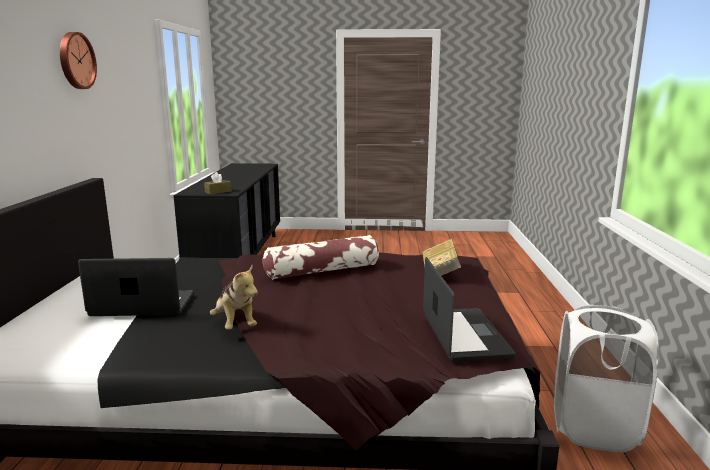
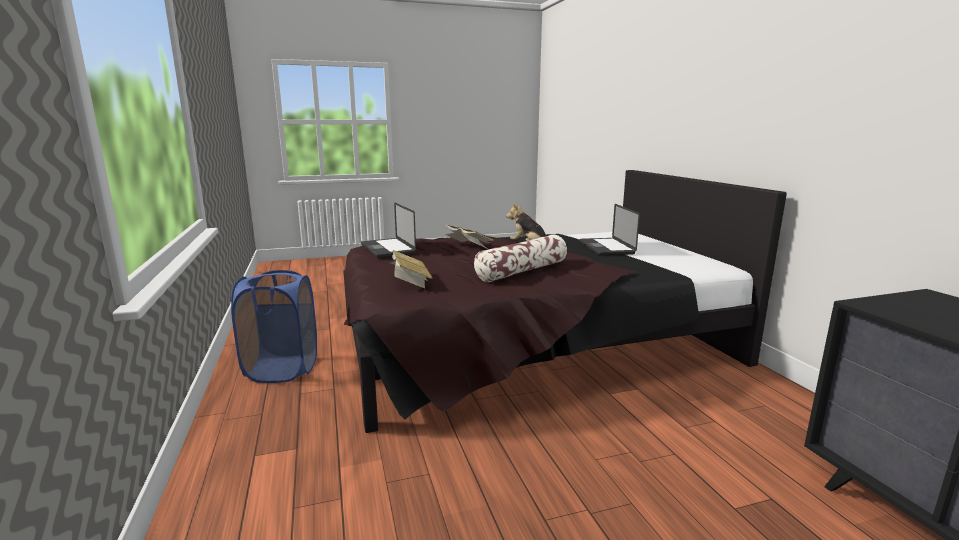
camera: 160 degrees right, 0 degrees up
wall clock [60,32,97,89] -> none
laptop [78,258,193,316] -> laptop turned 105 degrees clockwise [580,204,640,256]
brown tissue box [204,172,232,194] -> none
white laundry basket [554,305,659,452] -> blue laundry basket [231,270,317,383]
none -> book [445,224,493,248]

